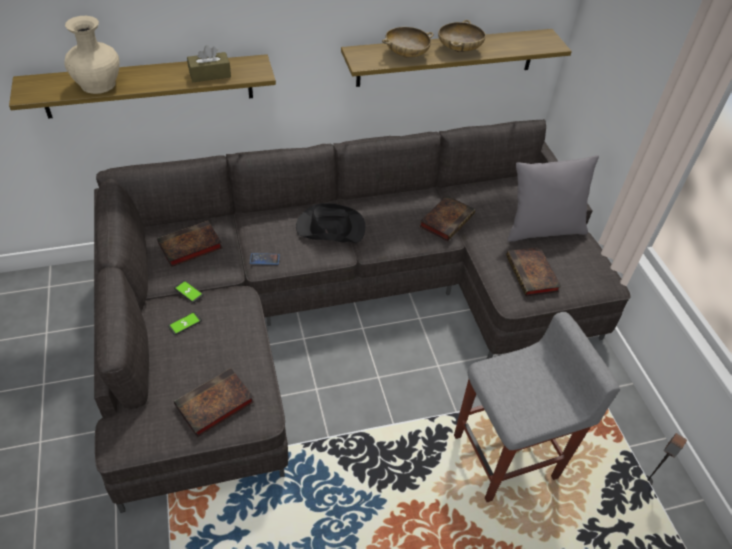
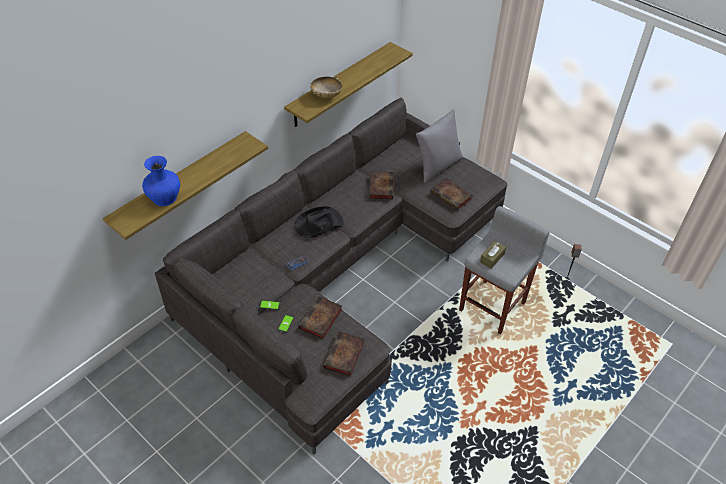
camera: 30 degrees left, 0 degrees up
beige vase [64,16,120,94] -> blue vase [142,156,180,206]
book [157,221,223,267] -> book moved to [298,296,343,339]
brown tissue box [187,45,231,82] -> brown tissue box moved to [480,241,506,269]
beige bowl [438,20,486,53] -> none

